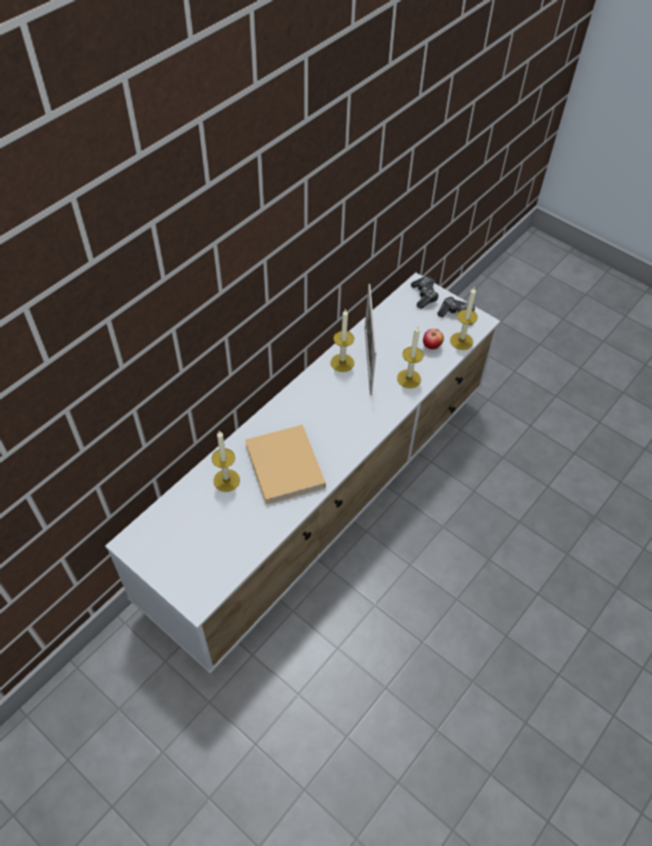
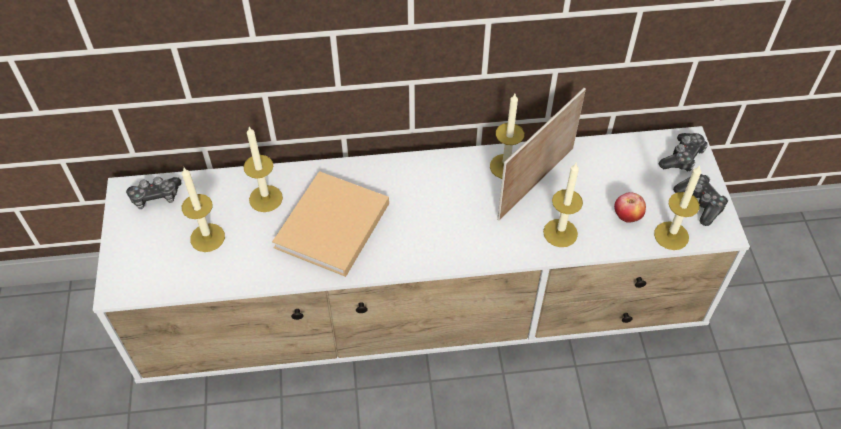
camera: 45 degrees right, 0 degrees up
none -> game controller [126,177,181,209]
none -> candle [182,168,225,252]

